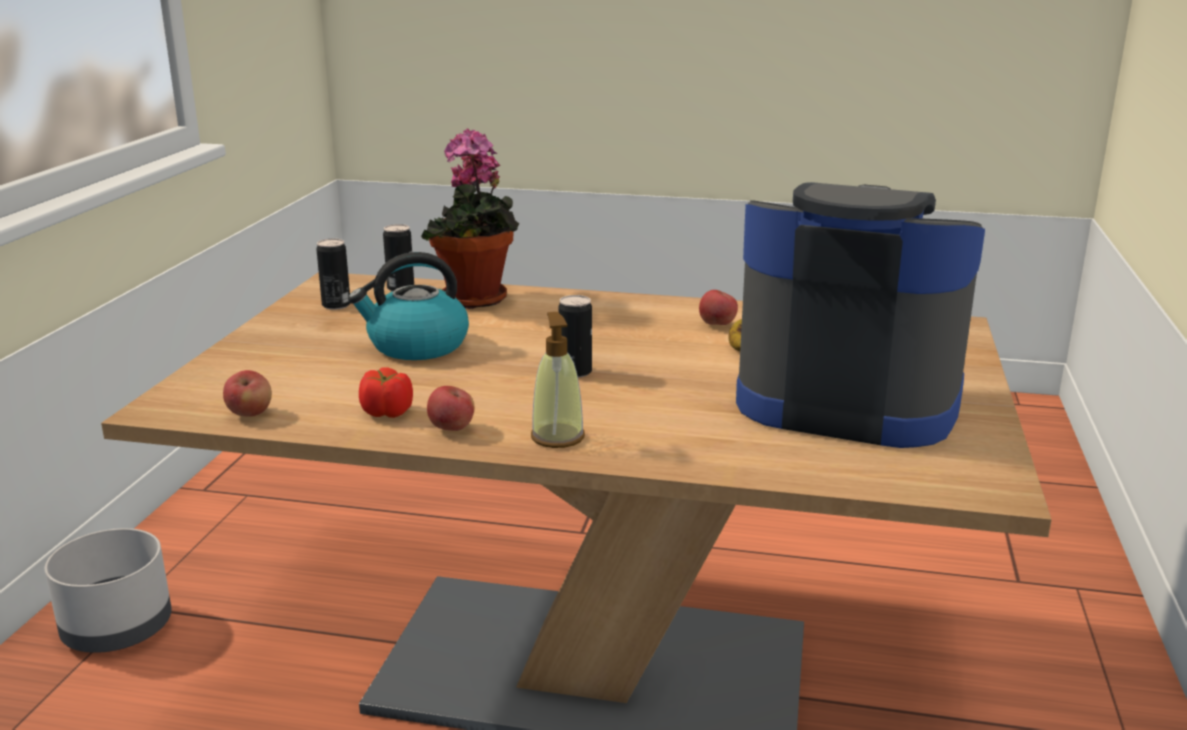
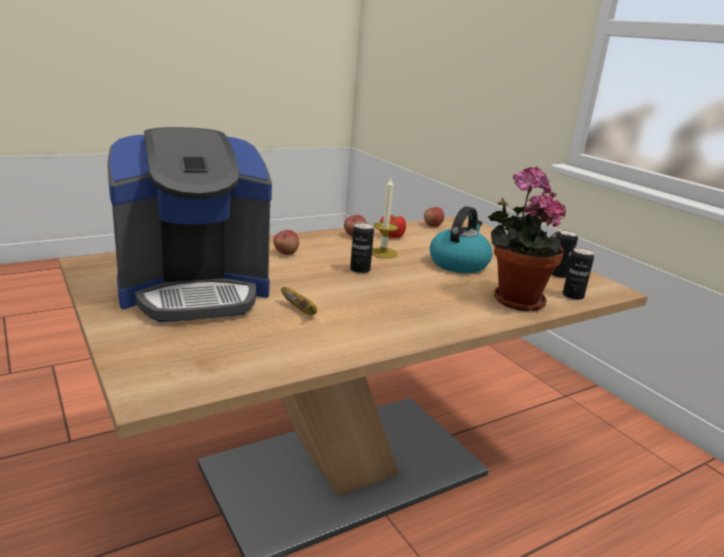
camera: 135 degrees right, 0 degrees up
grey planter [44,528,172,653] -> none
soap dispenser [531,312,585,448] -> none
apple [699,290,738,325] -> apple moved to [274,230,299,255]
none -> candle [372,178,398,258]

